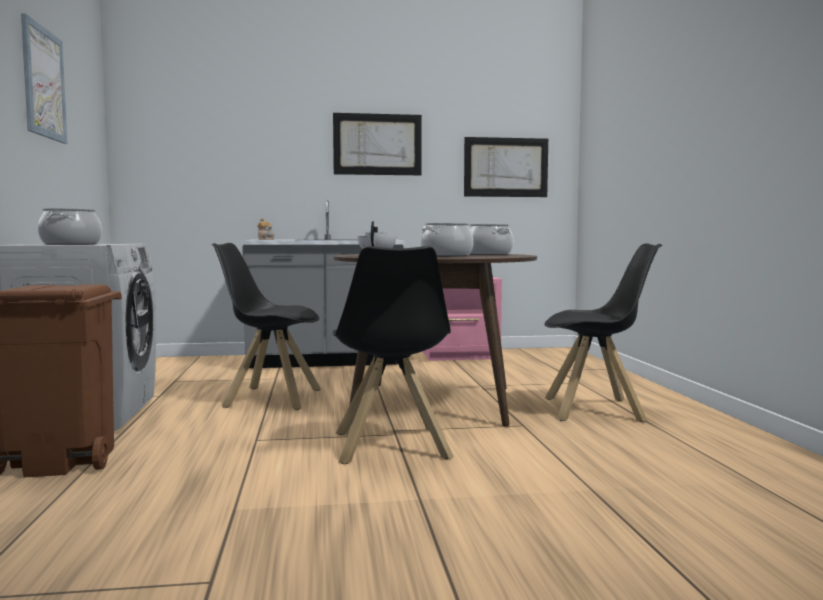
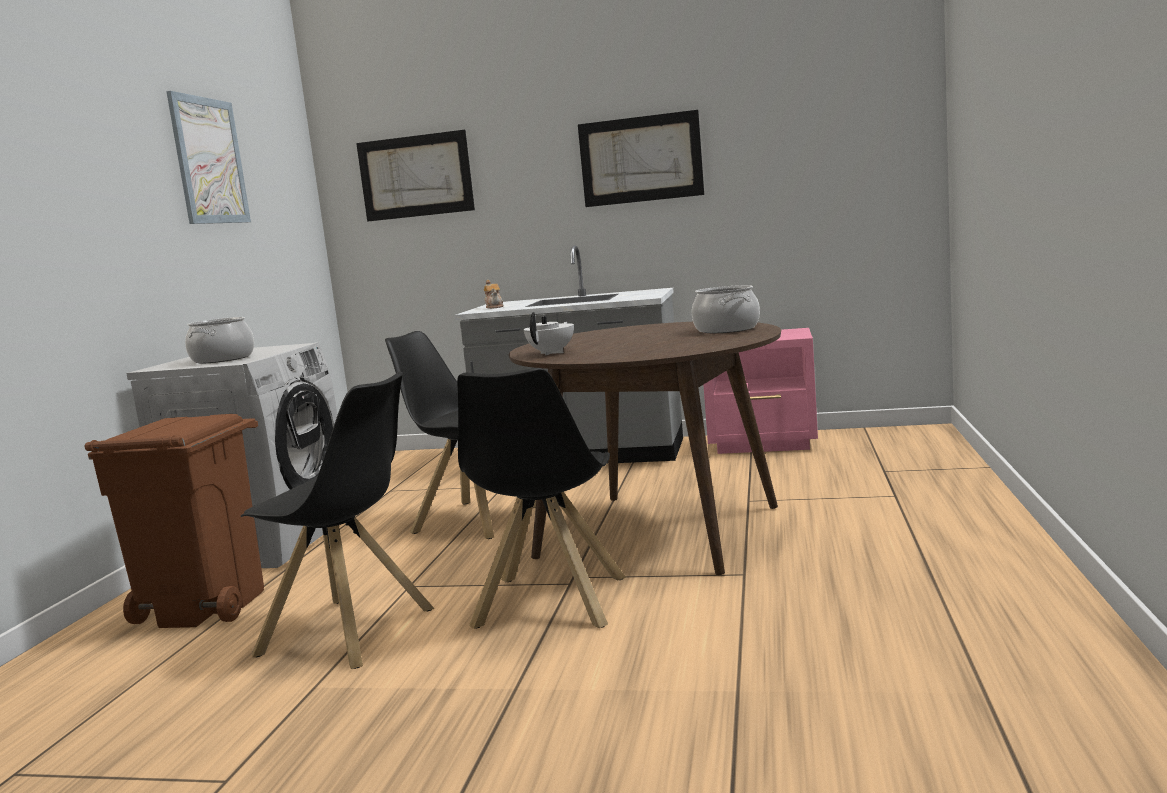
camera: 20 degrees right, 5 degrees up
cooking pot [421,223,473,256] -> none
picture [464,137,548,197] -> picture moved to [356,130,475,222]
black chair [544,243,662,422] -> black chair moved to [241,372,434,669]

